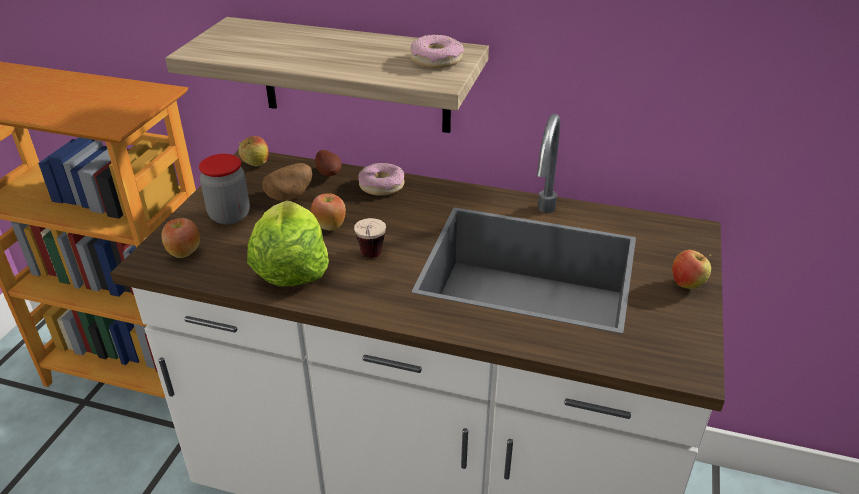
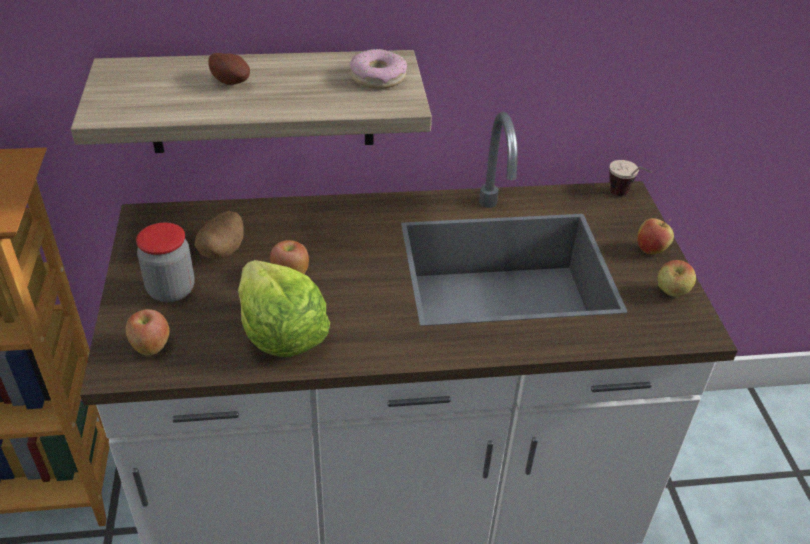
camera: 25 degrees left, 5 degrees up
apple [239,136,269,166] -> apple moved to [658,260,696,297]
potato [315,150,341,176] -> potato moved to [208,53,250,85]
cup [354,218,386,258] -> cup moved to [609,160,652,196]
donut [358,163,404,196] -> none

